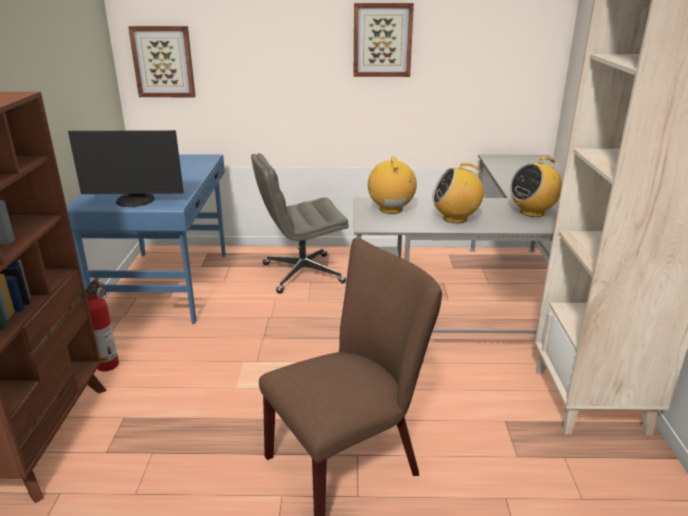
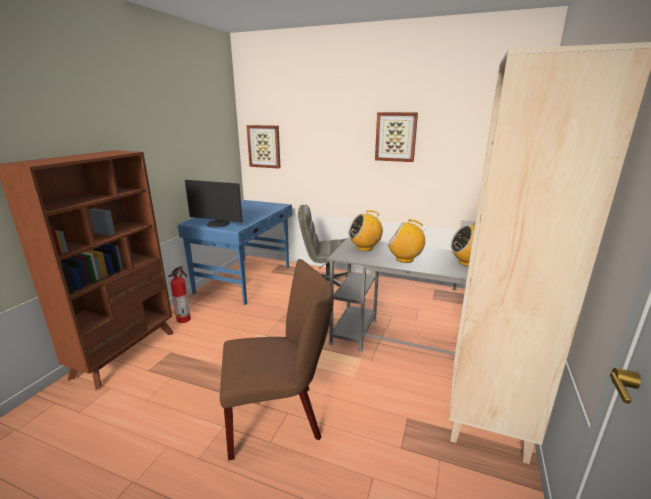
camera: 20 degrees right, 5 degrees down
radio [368,156,417,214] -> radio turned 120 degrees counterclockwise [348,210,383,251]

